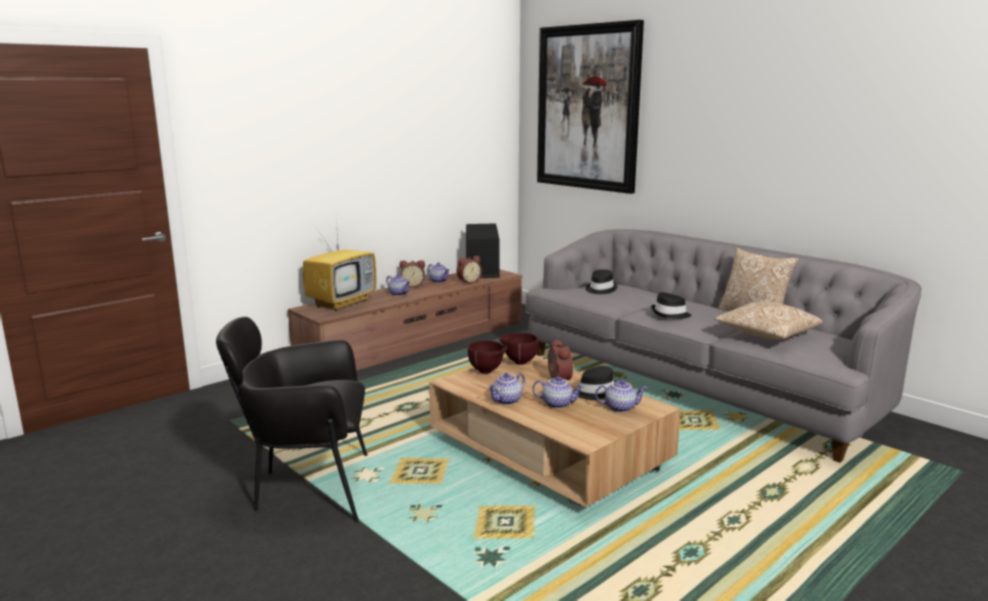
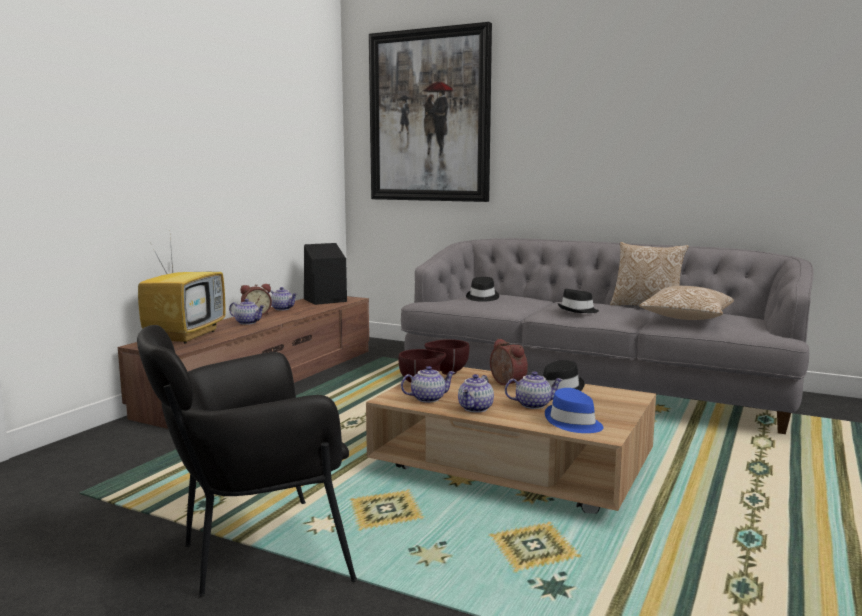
camera: 20 degrees left, 5 degrees down
alarm clock [456,256,482,284] -> none
teapot [595,380,648,412] -> teapot moved to [401,366,456,403]
none -> blue hat [545,388,603,433]

